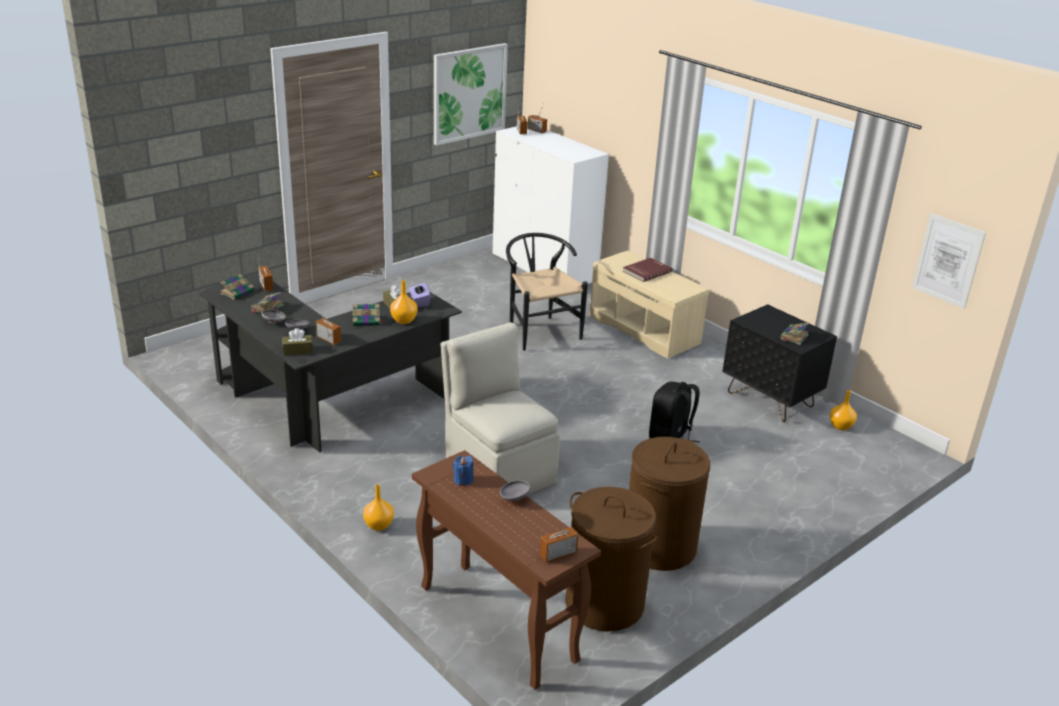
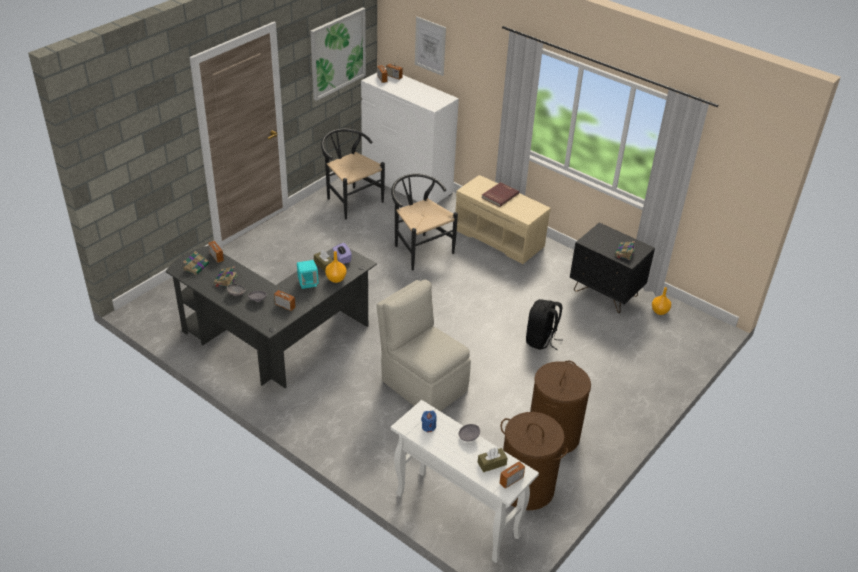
camera: 10 degrees left, 10 degrees up
brown tissue box [282,328,313,355] -> brown tissue box moved to [478,448,508,472]
book [353,304,385,326] -> turquoise speaker [297,260,319,289]
orange vase [363,484,394,531] -> none
brown console table [412,450,601,690] -> white console table [391,400,539,563]
picture [912,213,986,309] -> picture moved to [415,16,446,76]
none -> black chair [321,128,385,219]

